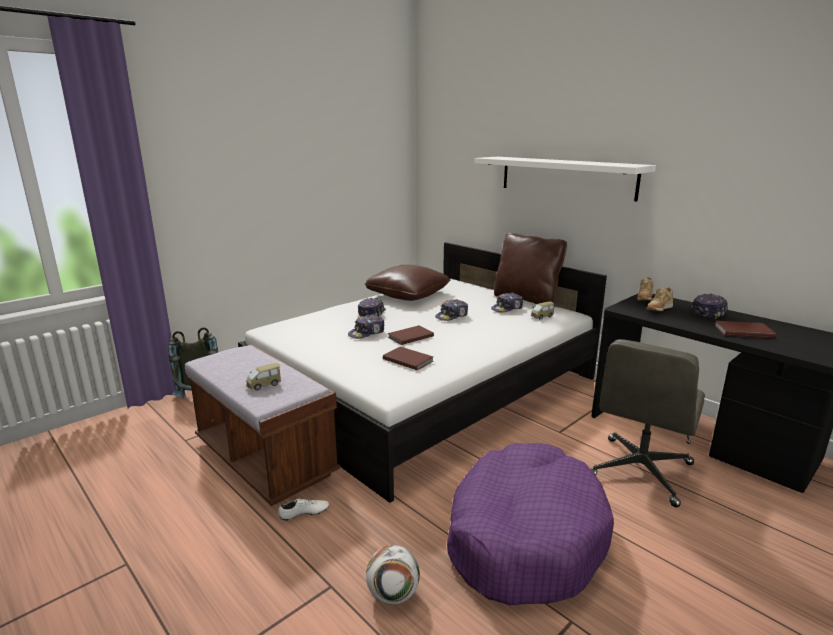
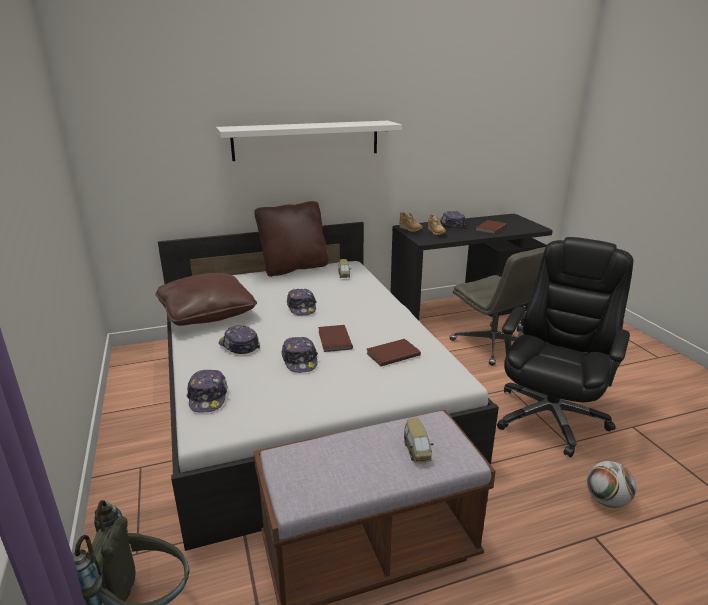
camera: 65 degrees left, 5 degrees up
white shoe [278,498,329,521] -> none
purple dog bed [447,443,614,605] -> black office chair [497,237,633,457]
cap [491,293,523,313] -> cap moved to [187,370,227,413]

